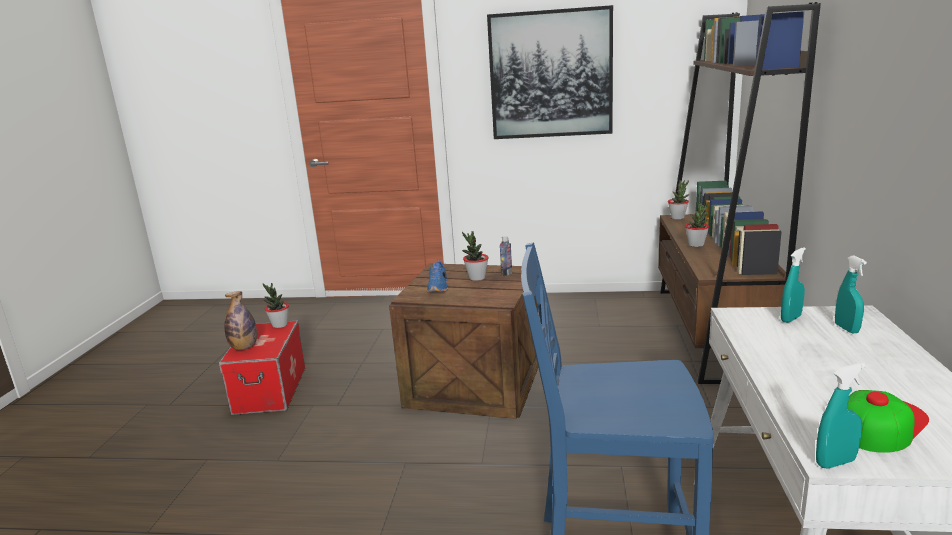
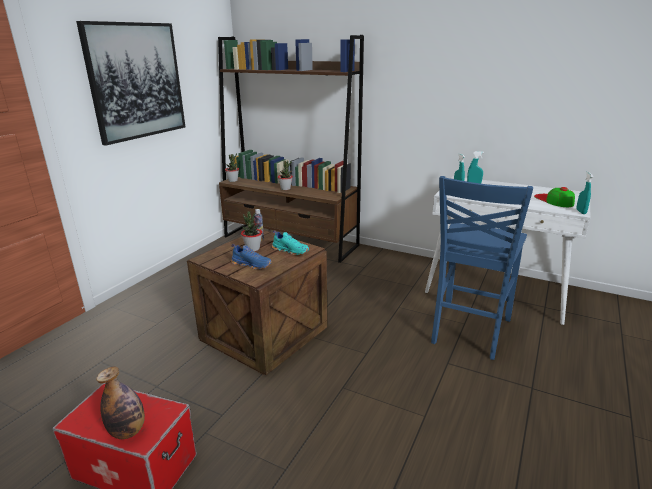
camera: 70 degrees left, 5 degrees up
potted plant [263,283,289,328] -> none
none -> turquoise shoe [272,230,309,255]

